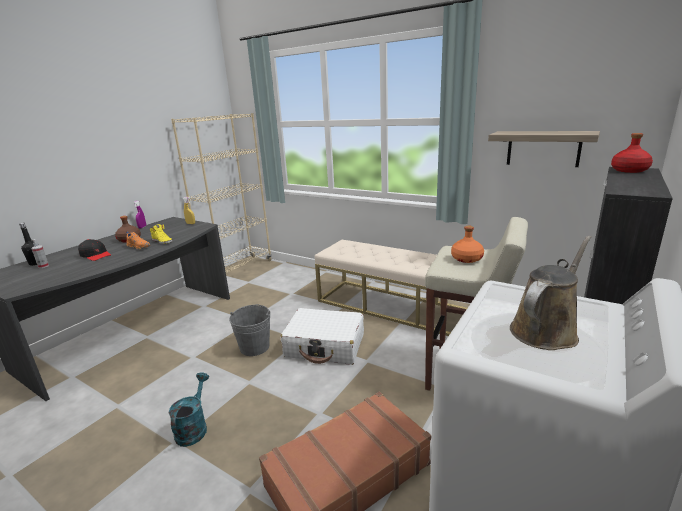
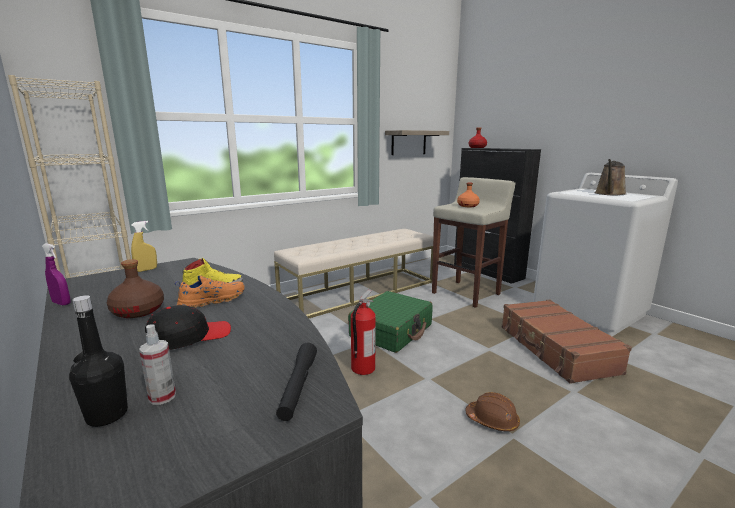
camera: 70 degrees left, 5 degrees down
turquoise watering can [169,372,209,447] -> brown hard hat [465,392,520,431]
grey bucket [229,304,271,356] -> fire extinguisher [351,290,376,375]
white suitcase [281,308,364,365] -> green suitcase [348,291,433,353]
brown watering can [510,236,591,350] -> brown watering can turned 120 degrees counterclockwise [595,159,626,196]
none -> black flashlight [276,343,317,421]

